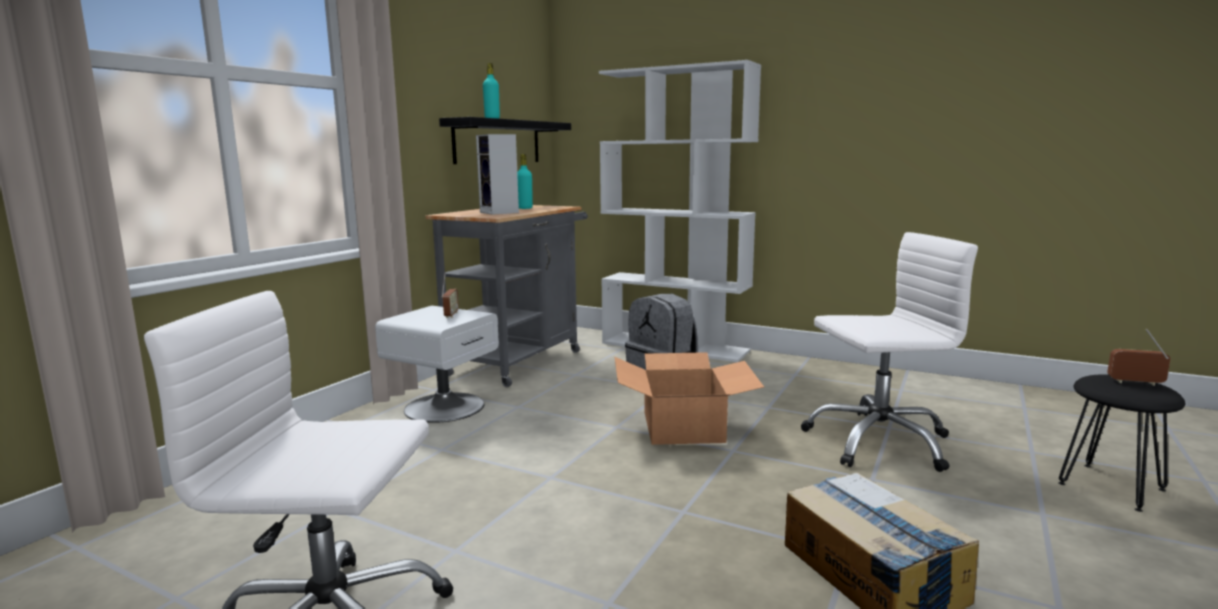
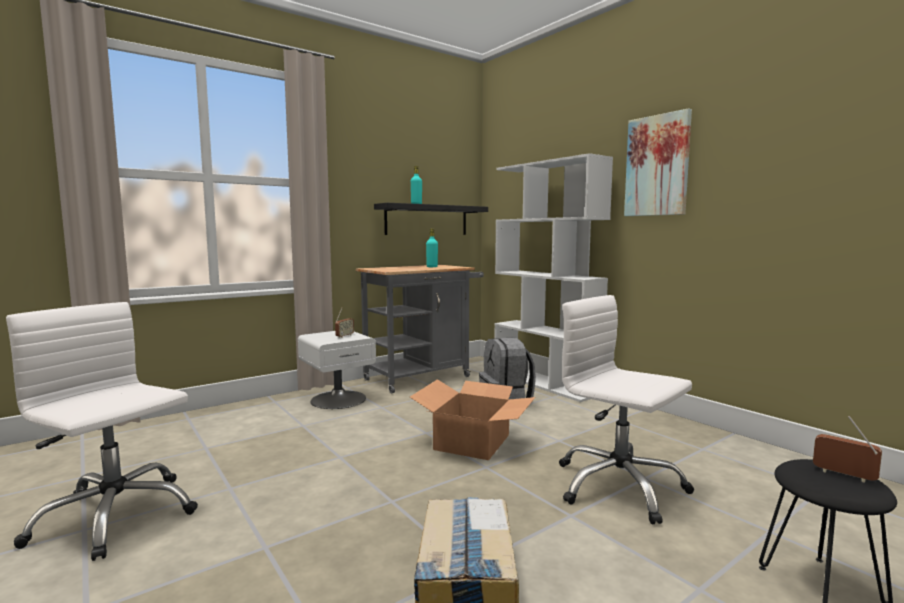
camera: 25 degrees right, 5 degrees down
speaker [476,134,519,215] -> none
white office chair [801,232,978,472] -> white office chair turned 150 degrees counterclockwise [559,295,694,524]
none -> picture [624,108,692,216]

